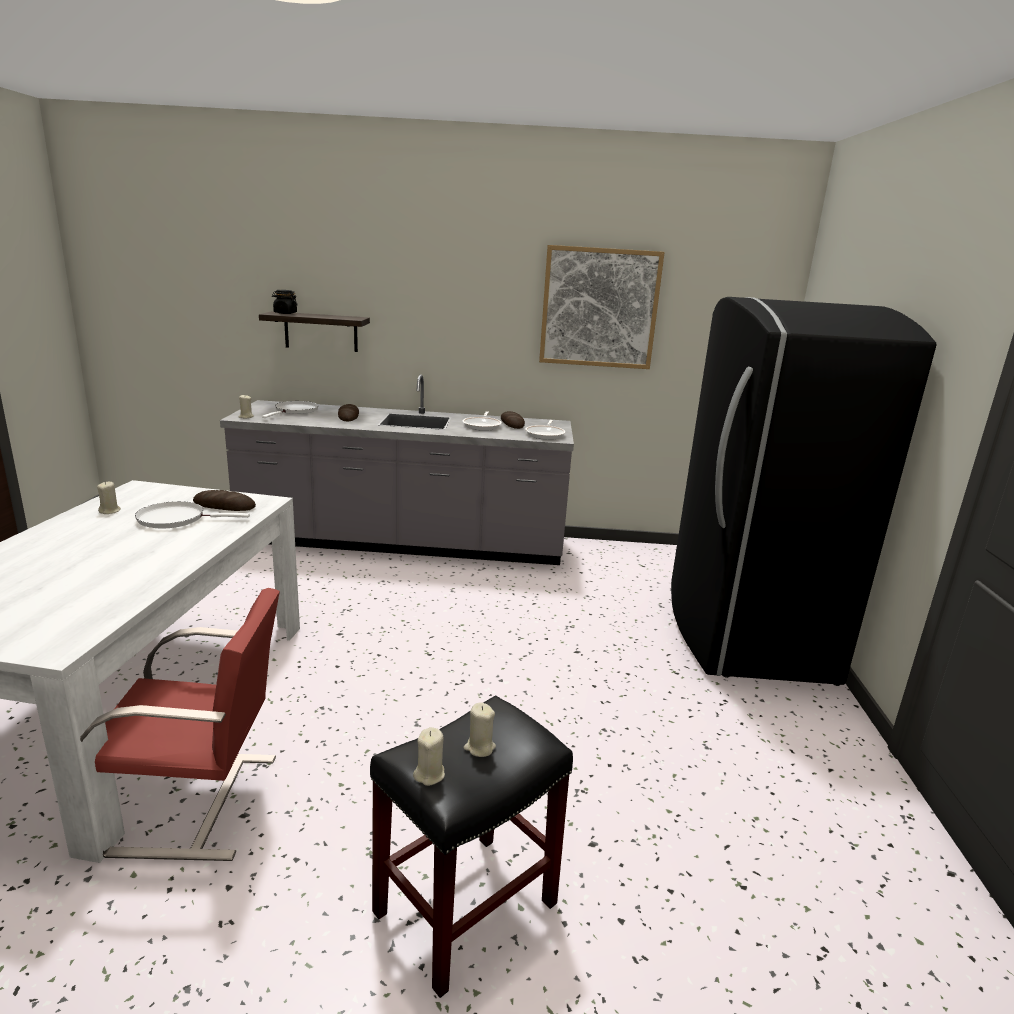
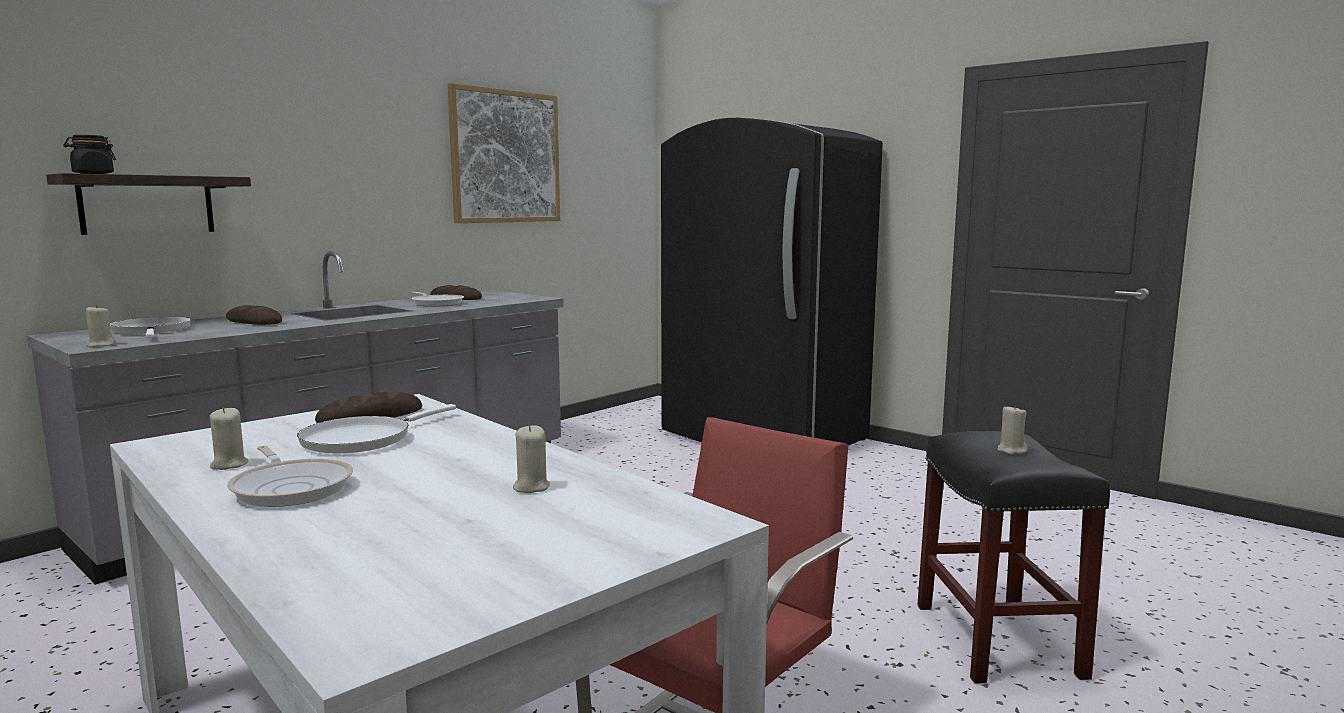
camera: 50 degrees left, 10 degrees down
beige candle [413,727,445,786] -> beige candle moved to [513,425,550,493]
frying pan [525,420,566,440] -> frying pan moved to [227,446,353,507]

